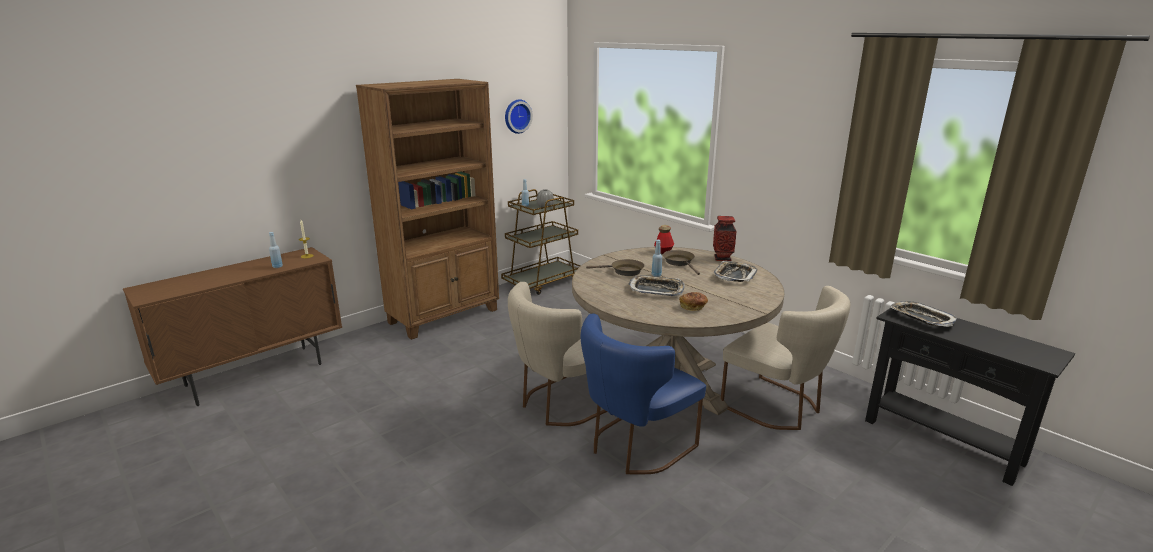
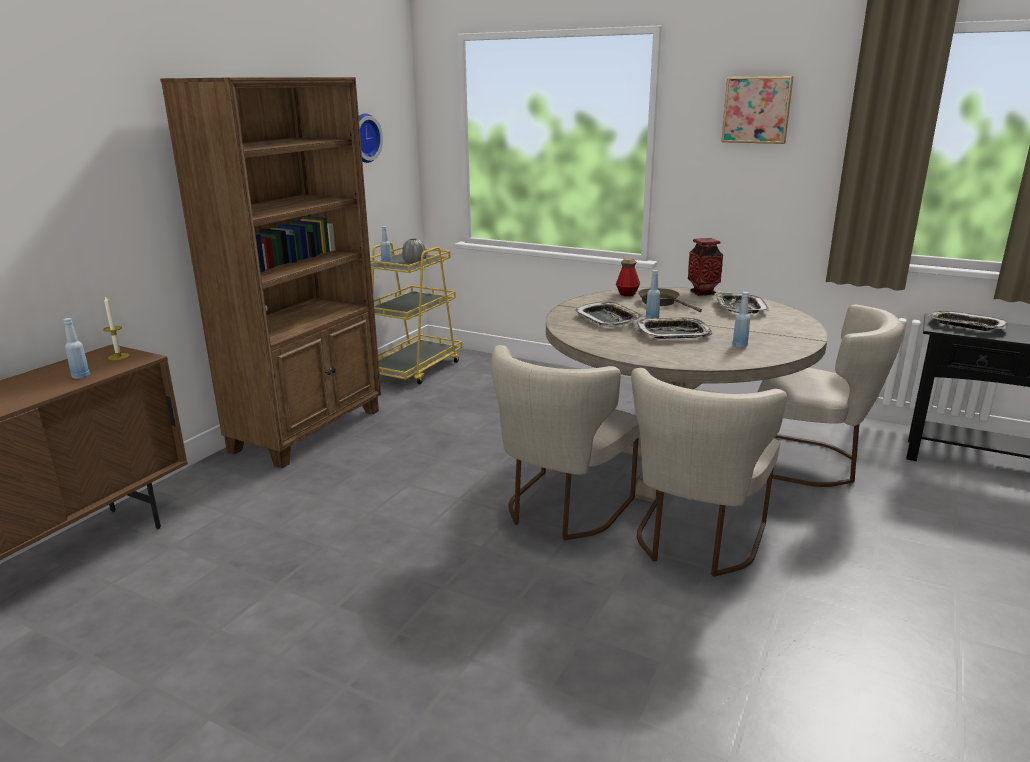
camera: 20 degrees left, 0 degrees up
brown cart [501,189,580,295] -> yellow cart [370,242,462,384]
blue chair [581,314,706,474] -> beige chair [631,368,787,577]
brown frying pan [586,259,644,276] -> tray [574,302,643,327]
bread [679,292,708,311] -> blue bottle [733,292,750,348]
none -> picture [721,76,793,144]

